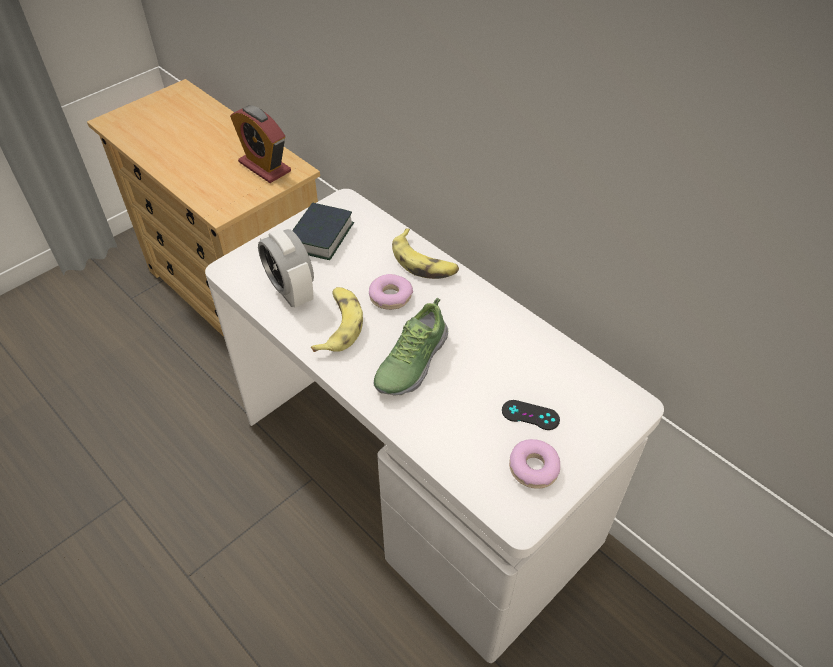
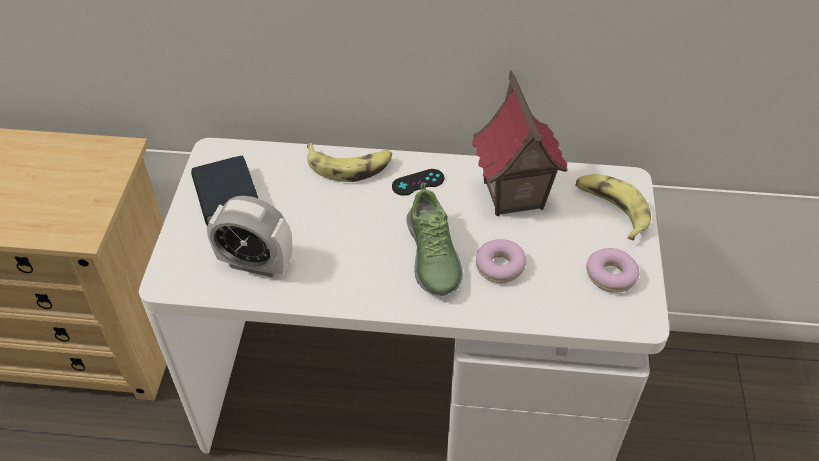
camera: 40 degrees left, 0 degrees up
alarm clock [230,105,291,183] -> none
banana [311,287,363,352] -> banana moved to [575,174,651,241]
donut [369,274,413,310] -> donut moved to [476,239,526,283]
black game controller [502,400,560,430] -> black game controller moved to [392,169,444,196]
none -> toy house [472,70,568,216]

